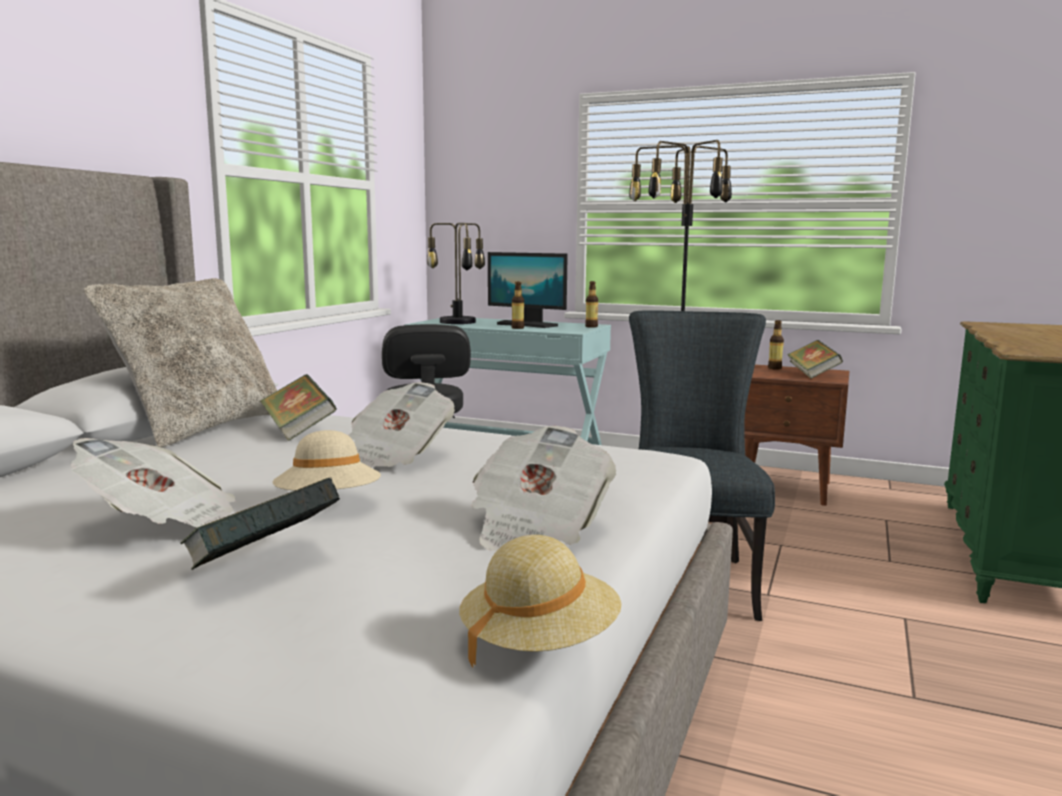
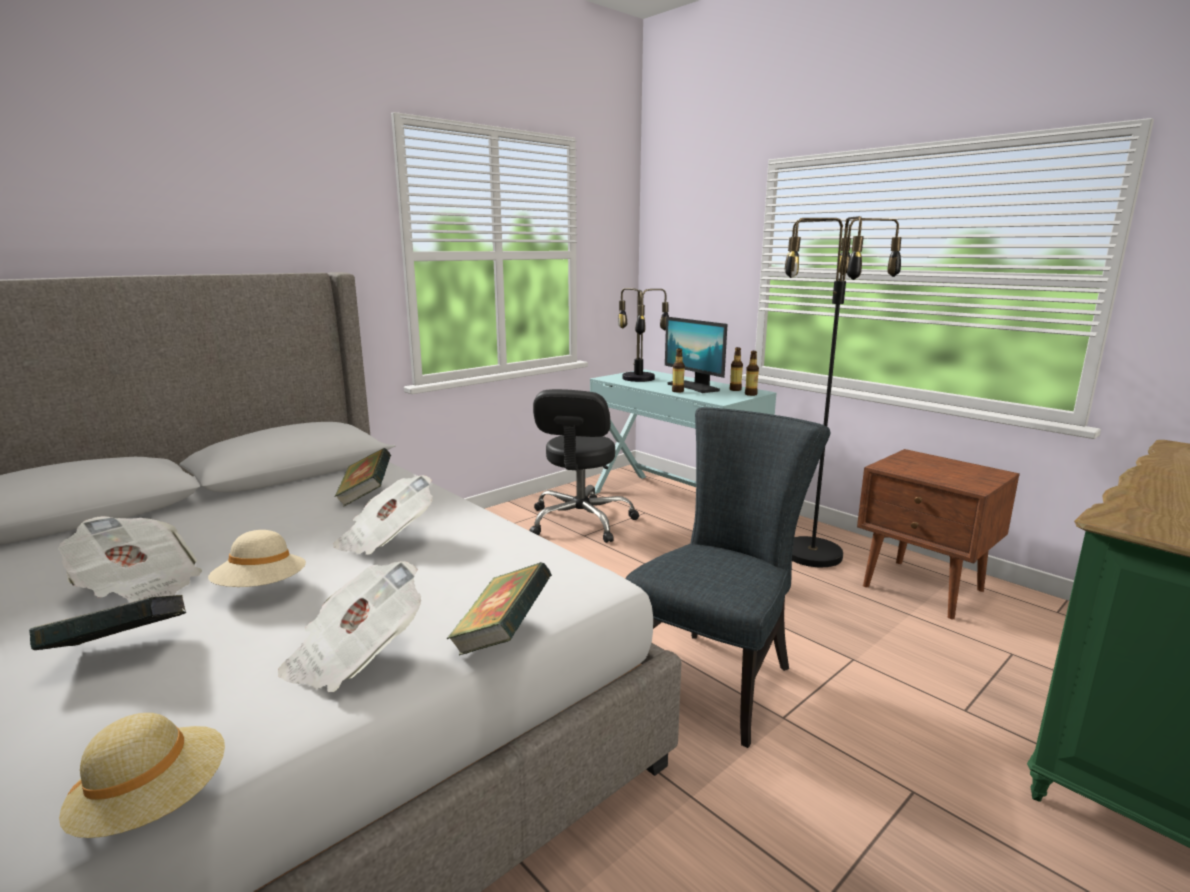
camera: 25 degrees right, 5 degrees up
beige pillow [84,278,277,447] -> none
bottle [768,320,784,370] -> bottle moved to [729,347,743,391]
book [787,340,843,379] -> book moved to [447,562,552,656]

